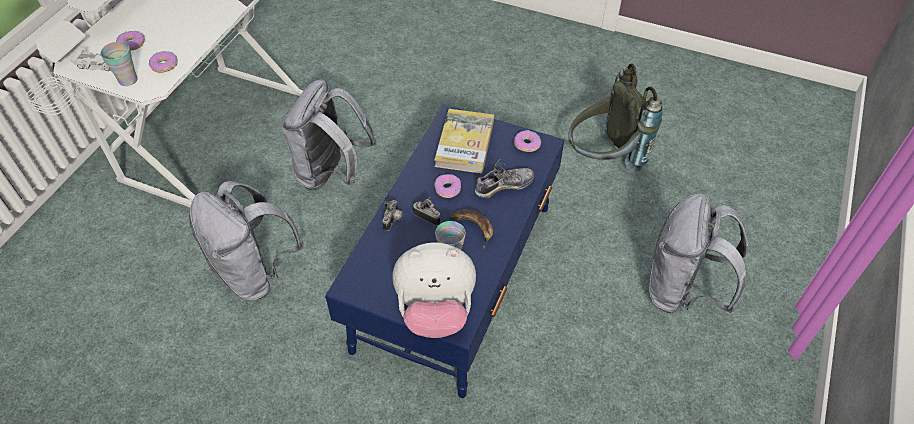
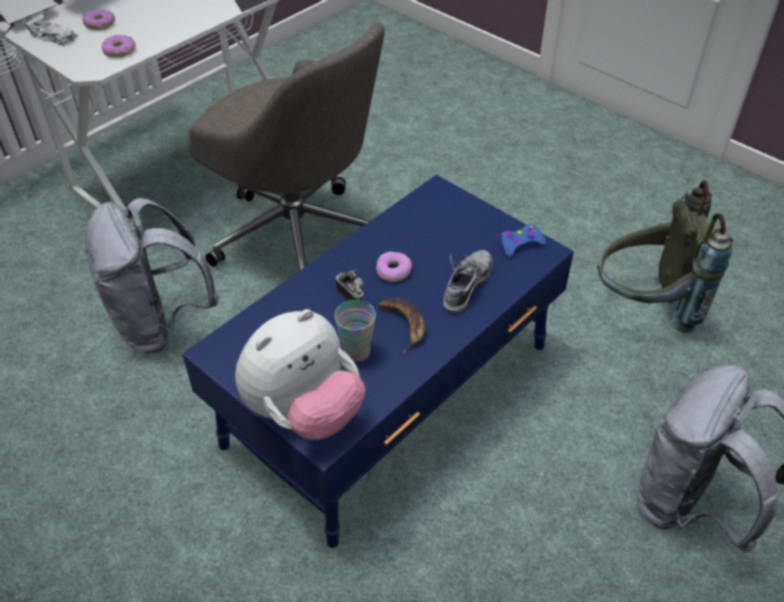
camera: 20 degrees right, 5 degrees down
cup [100,42,138,86] -> none
grey backpack [282,79,377,190] -> grey office chair [188,23,384,271]
camera [382,200,403,231] -> none
plush toy [392,242,476,338] -> plush toy turned 60 degrees counterclockwise [235,309,366,440]
book [434,109,494,174] -> none
shoe [475,159,534,198] -> shoe turned 60 degrees counterclockwise [443,250,493,312]
donut [514,130,541,152] -> blue game controller [501,224,546,257]

